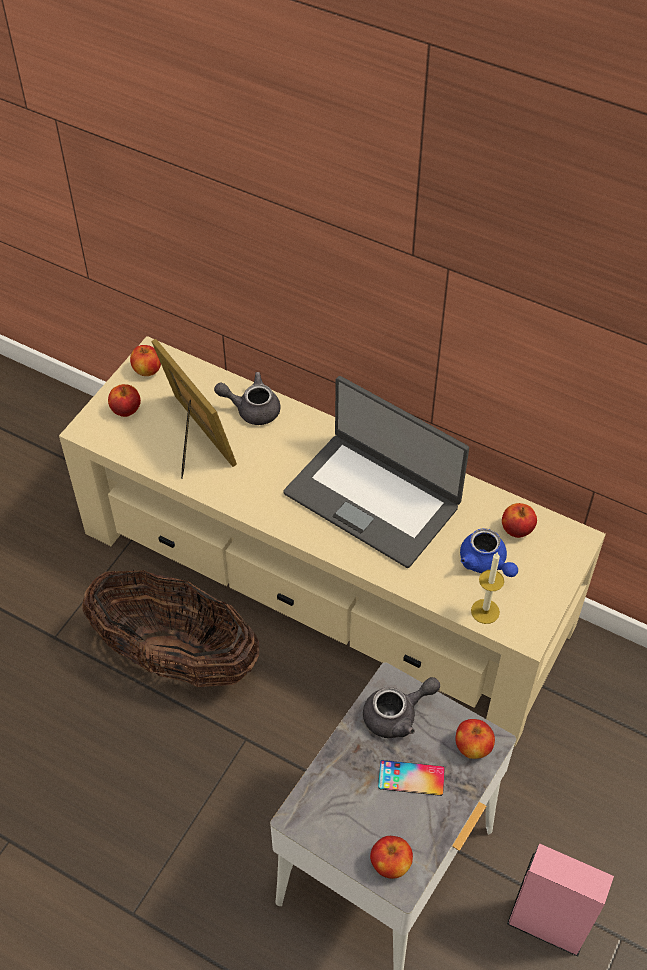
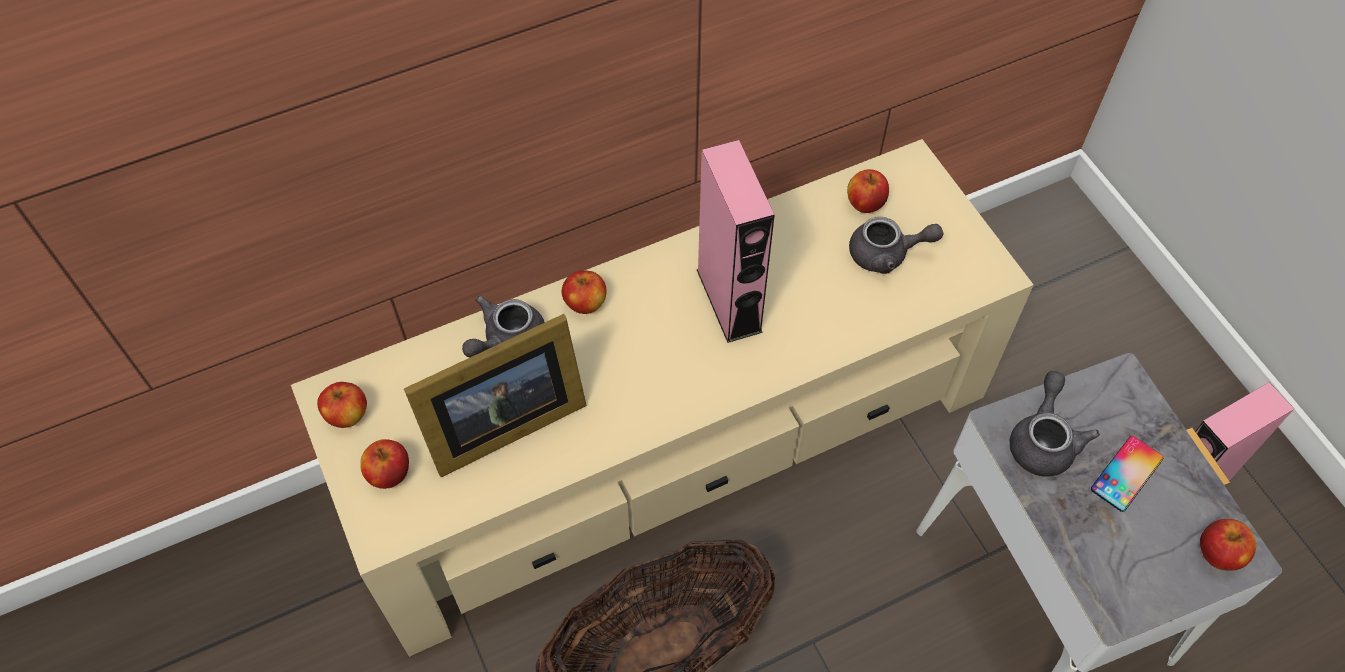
camera: 55 degrees left, 5 degrees up
picture frame [151,339,237,479] -> picture frame turned 150 degrees clockwise [404,314,587,477]
laptop [283,376,469,568] -> pink speaker [697,140,775,343]
apple [455,719,495,759] -> apple moved to [562,270,607,314]
blue teapot [460,528,518,577] -> grey teapot [849,217,944,274]
candle [471,553,504,624] -> none

